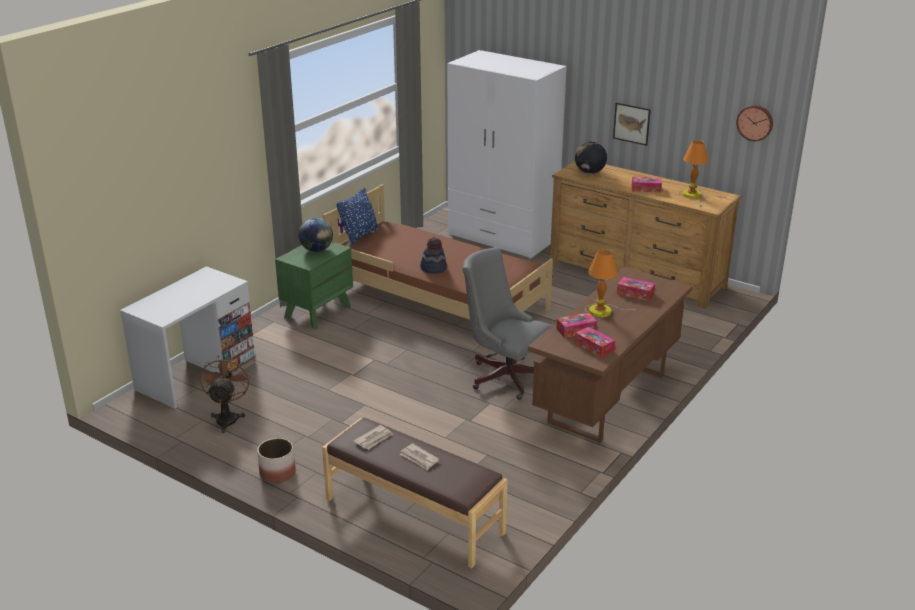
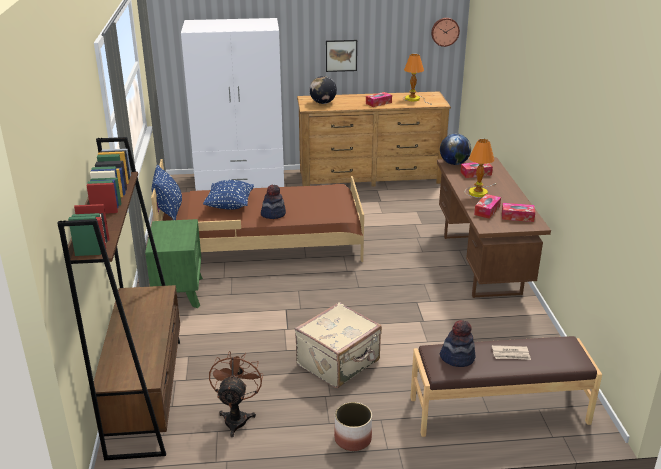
camera: 40 degrees left, 0 degrees up
white desk [120,266,255,409] -> brown bookcase [57,137,180,461]
brown fan [200,356,250,433] -> brown fan turned 45 degrees clockwise [209,351,263,437]
globe [299,218,333,252] -> globe moved to [440,134,471,165]
newspaper [353,425,393,449] -> hat [440,320,475,367]
grey office chair [462,247,553,400] -> none
none -> blue pillow [203,180,254,209]
none -> beige suitcase [295,302,382,388]

